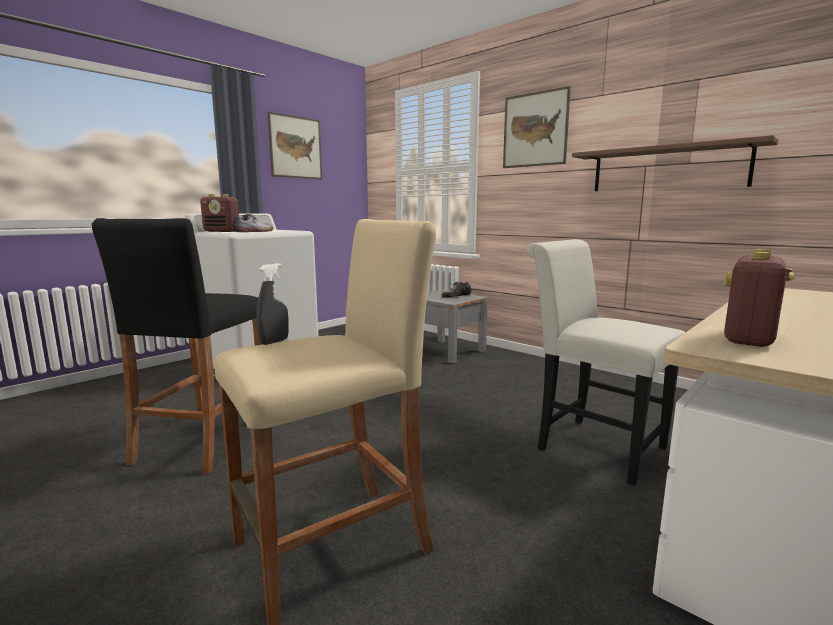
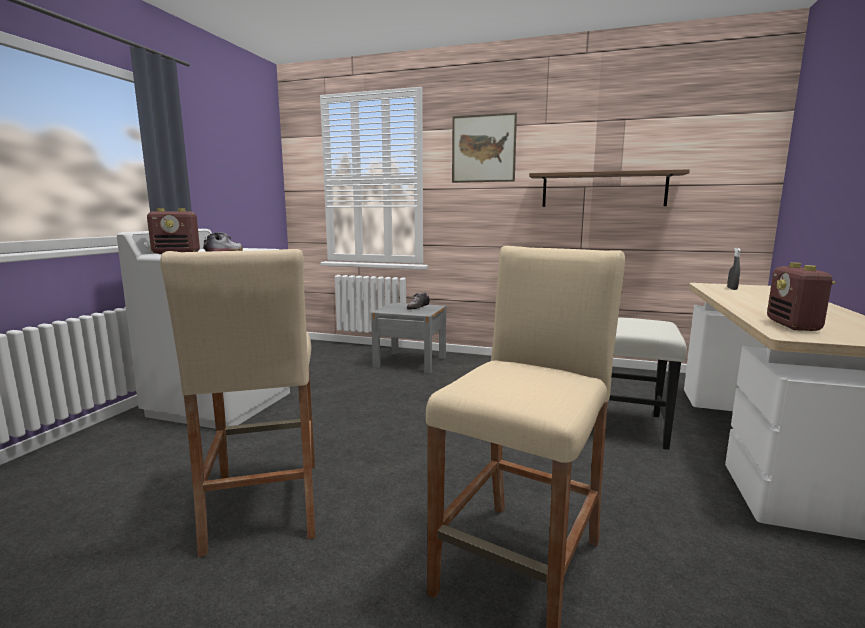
camera: 25 degrees left, 0 degrees up
black stool [92,218,262,474] -> beige stool [160,249,315,557]
grey spray bottle [257,263,289,345] -> grey spray bottle moved to [727,248,741,290]
picture [267,112,322,179] -> none

